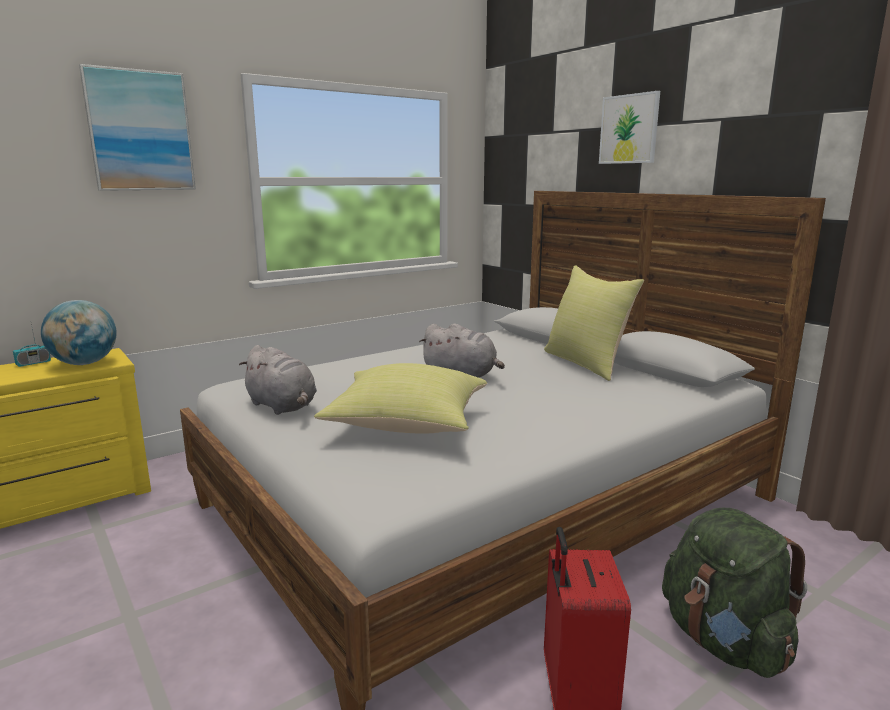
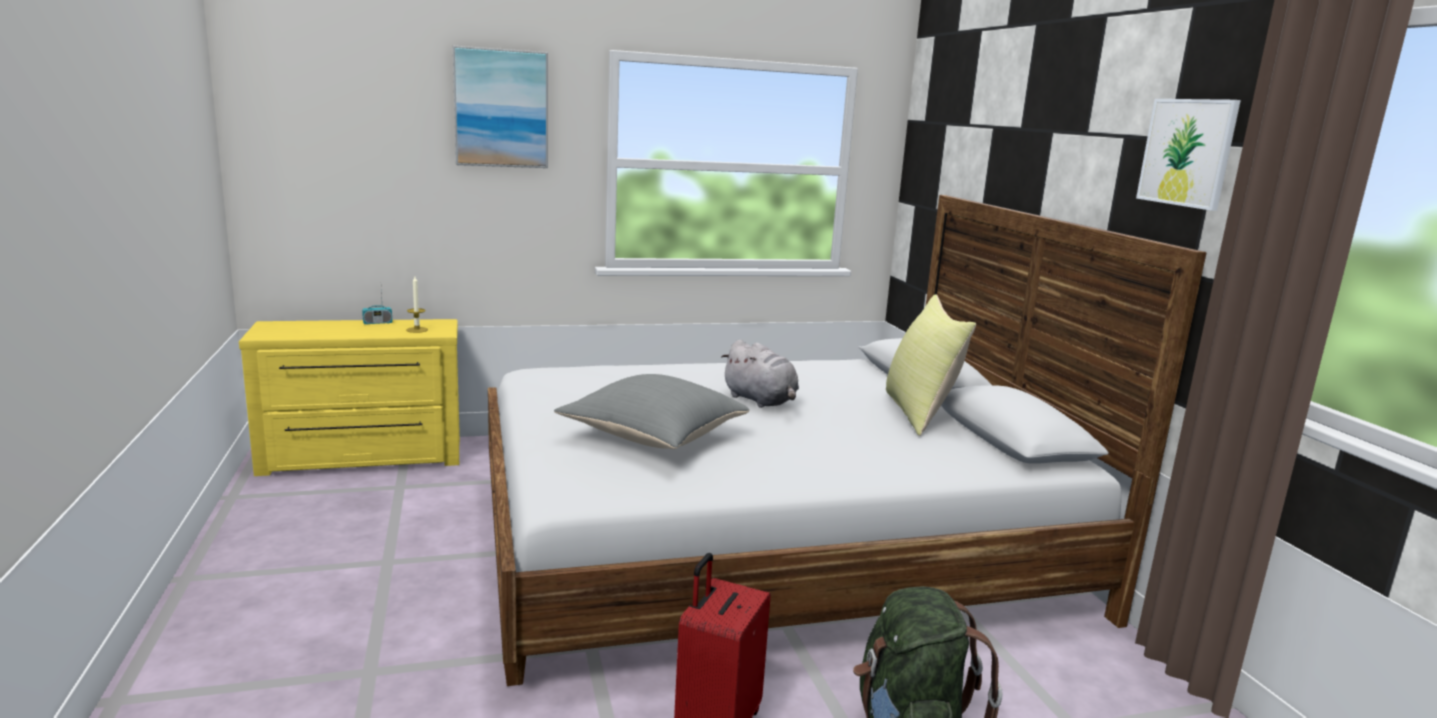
camera: 20 degrees right, 0 degrees up
globe [41,300,117,365] -> candle [406,277,428,333]
grey plush toy [239,345,317,415] -> none
yellow pillow [314,363,487,434] -> grey pillow [554,374,749,449]
picture [599,91,660,164] -> picture moved to [1136,99,1241,211]

